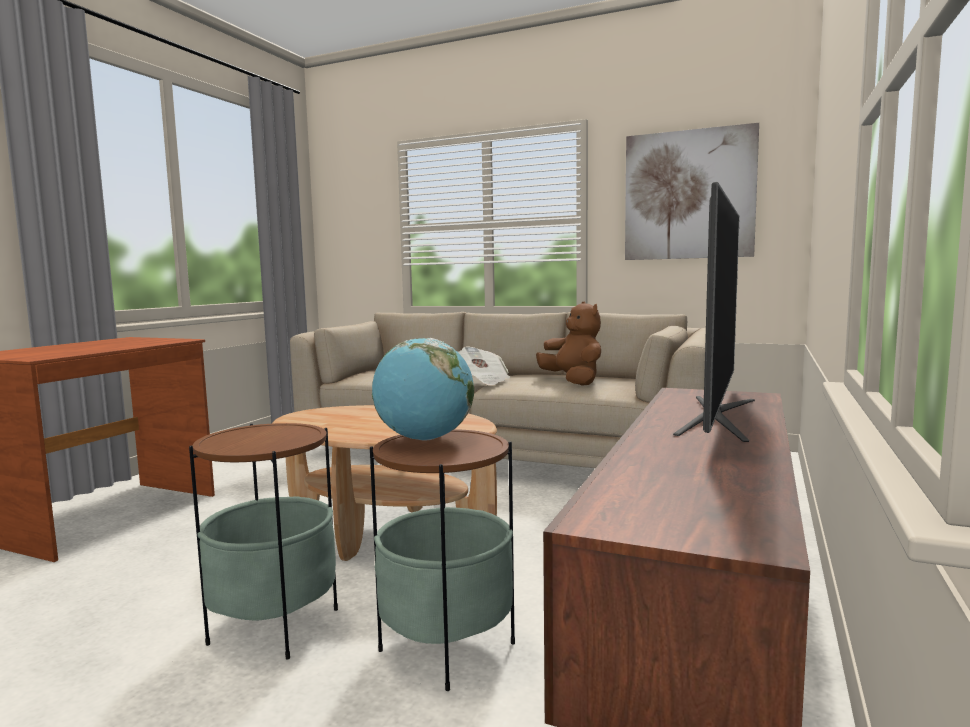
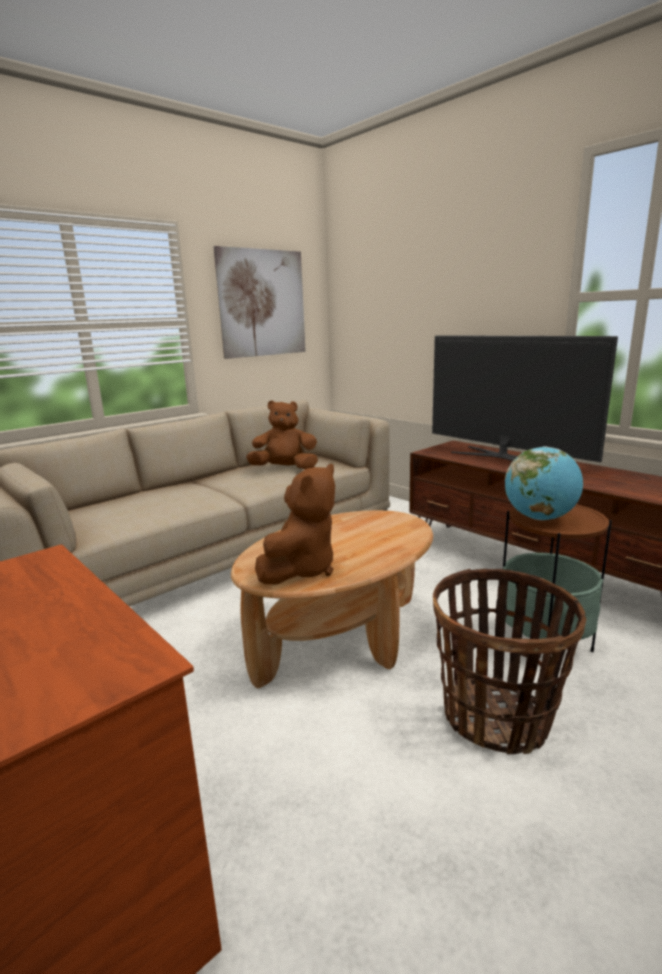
camera: 65 degrees left, 10 degrees up
side table [189,423,338,660] -> basket [433,569,587,755]
newspaper [458,346,511,385] -> none
none -> brown plush toy [255,464,335,584]

